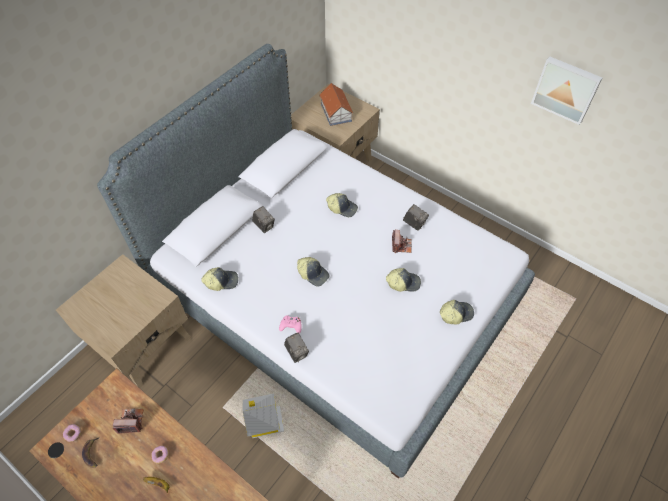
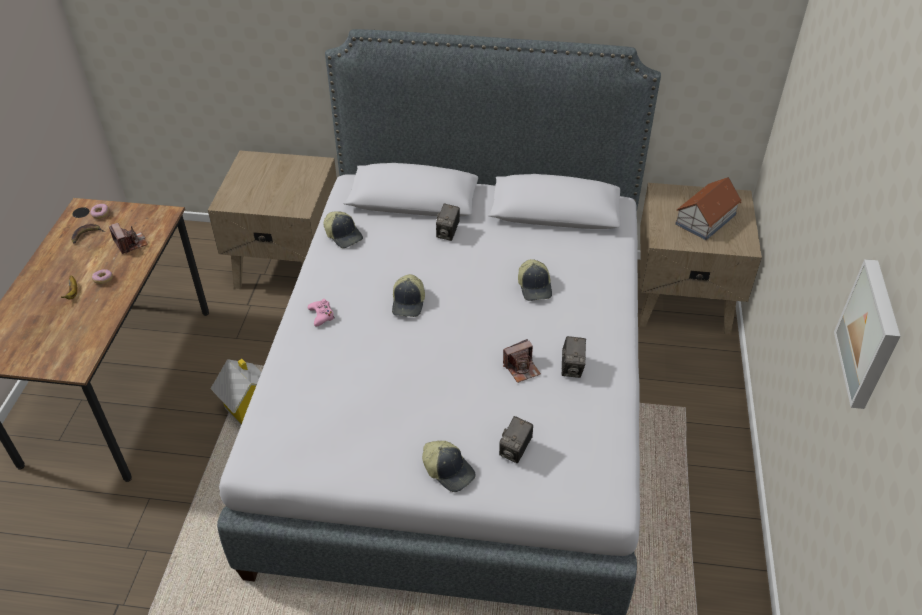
camera: 60 degrees right, 10 degrees down
camera [284,333,309,363] -> camera moved to [499,416,533,464]
cap [386,268,421,292] -> none

